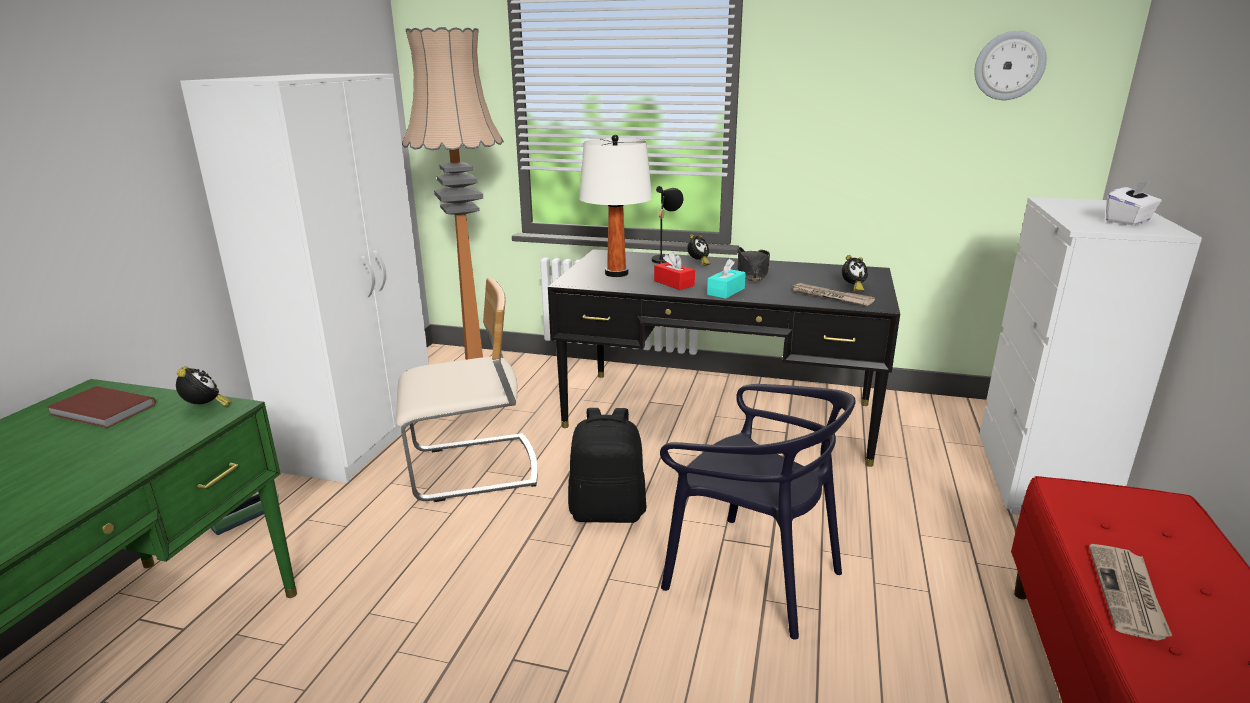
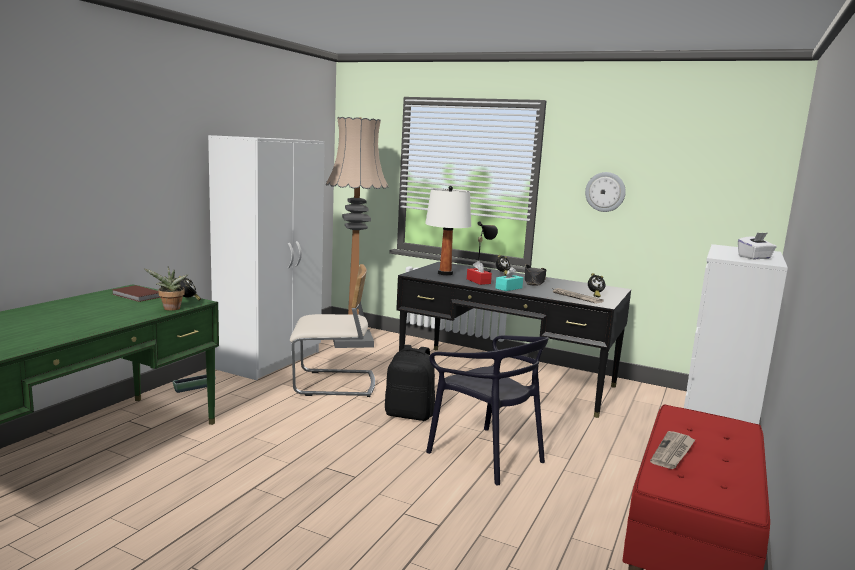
camera: 10 degrees right, 10 degrees down
wall clock [974,31,1047,100] -> wall clock moved to [585,172,626,212]
none -> potted plant [144,266,189,311]

